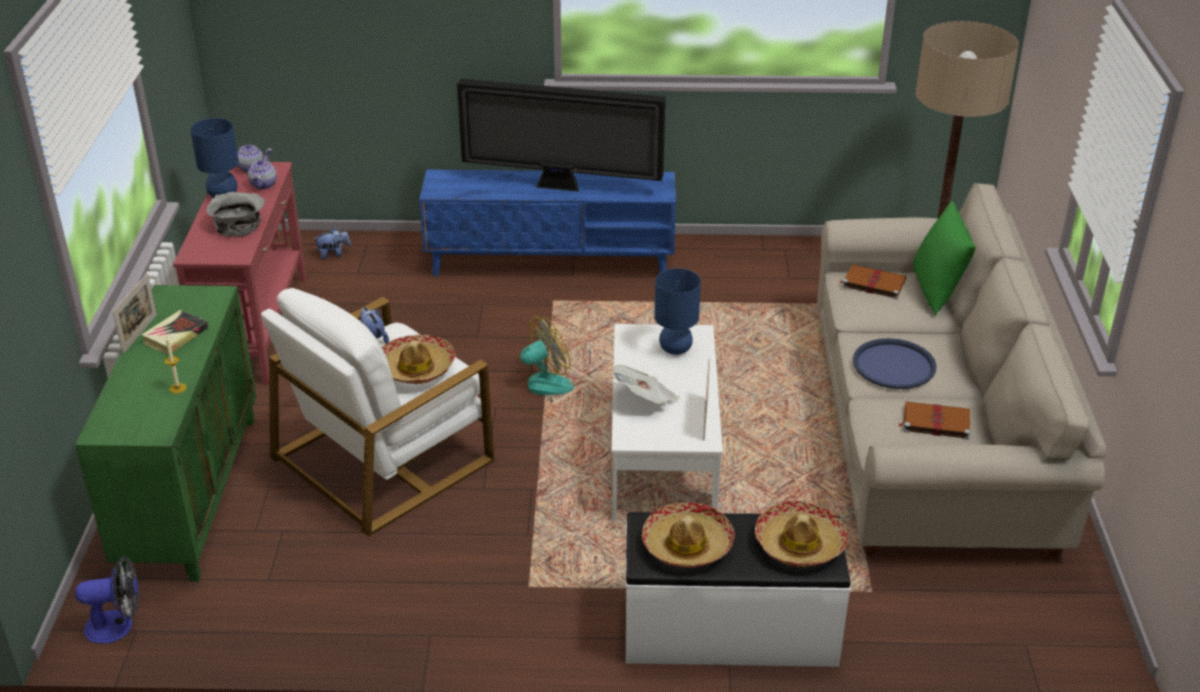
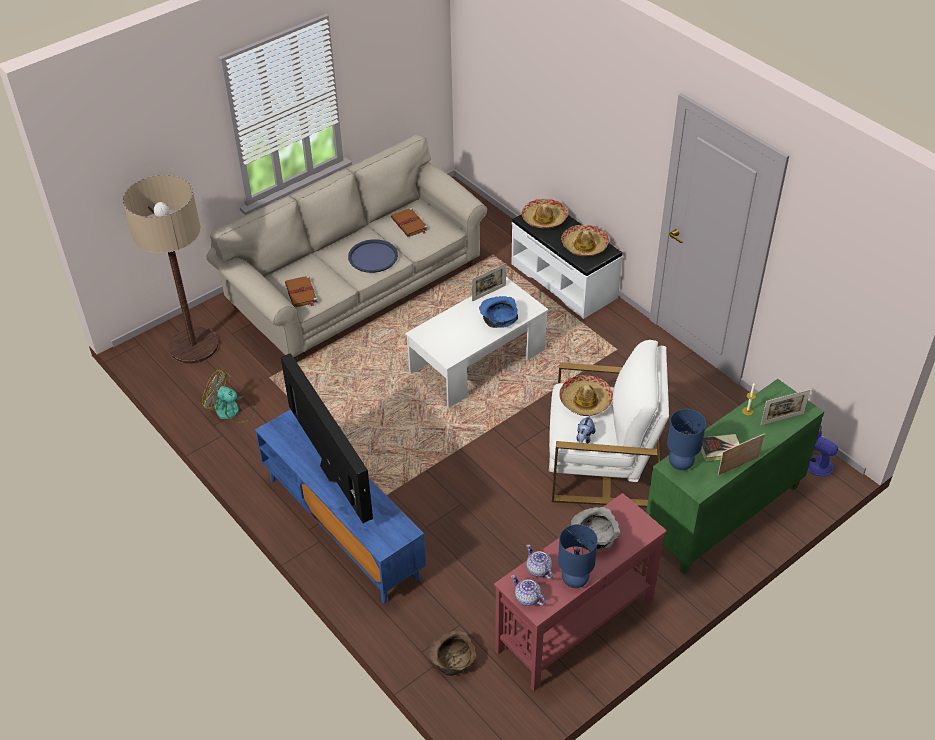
camera: 130 degrees left, 10 degrees up
teapot [248,156,277,189] -> teapot turned 90 degrees counterclockwise [526,544,553,580]
plush toy [313,228,351,260] -> brown bowl [429,631,477,676]
fan [506,316,574,414] -> fan moved to [202,369,257,423]
newspaper [611,365,680,404] -> blue bowl [479,296,518,328]
blue table lamp [654,268,701,355] -> blue table lamp moved to [667,409,706,470]
green pillow [913,201,976,316] -> none
none -> picture frame [761,389,810,425]

